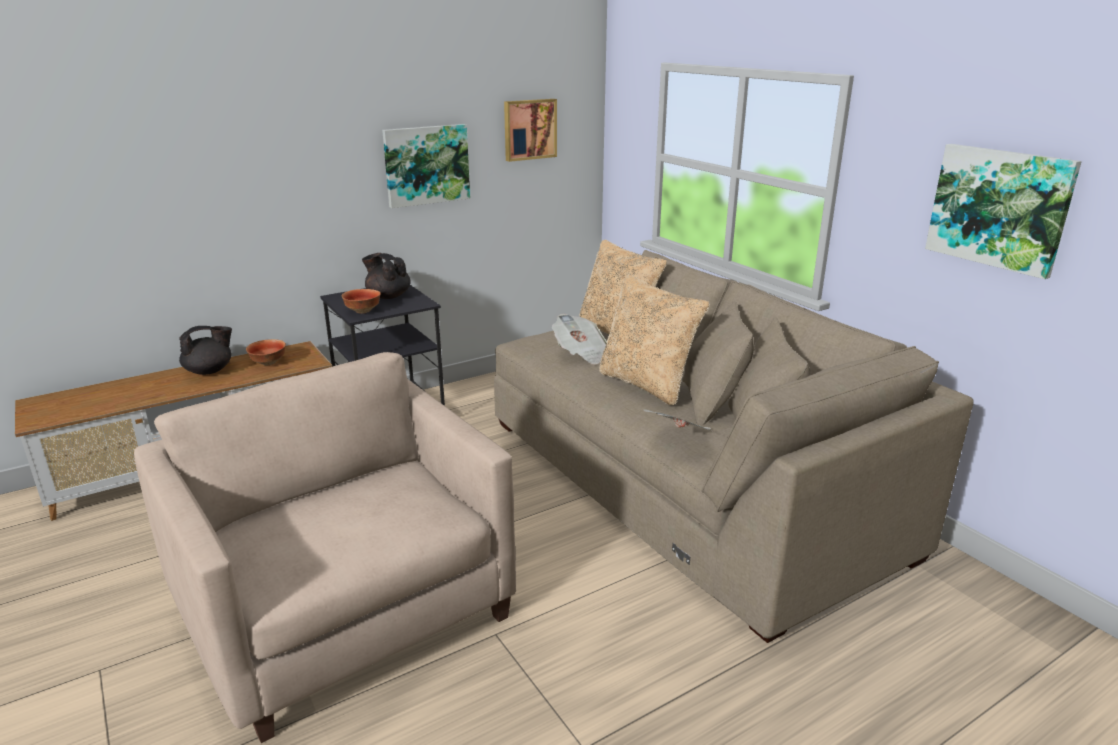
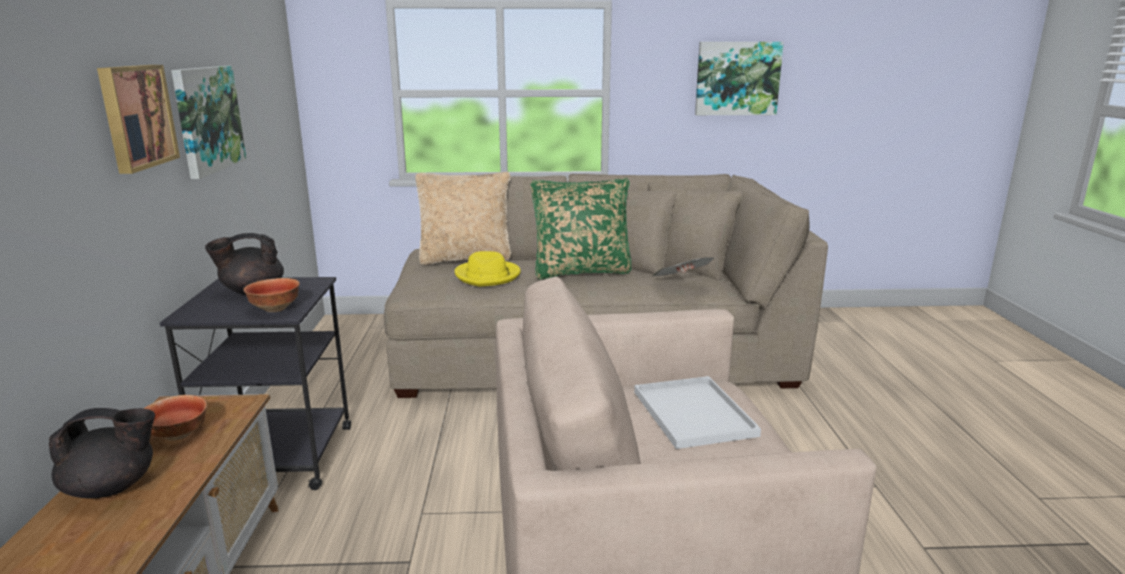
camera: 60 degrees left, 5 degrees down
black teapot [179,326,232,375] -> black teapot turned 75 degrees clockwise [49,408,155,498]
picture [504,99,557,162] -> picture moved to [97,65,180,174]
newspaper [552,314,607,365] -> yellow hat [455,251,521,286]
beige pillow [599,275,710,405] -> green pillow [530,178,632,280]
none -> white tray [634,376,761,449]

